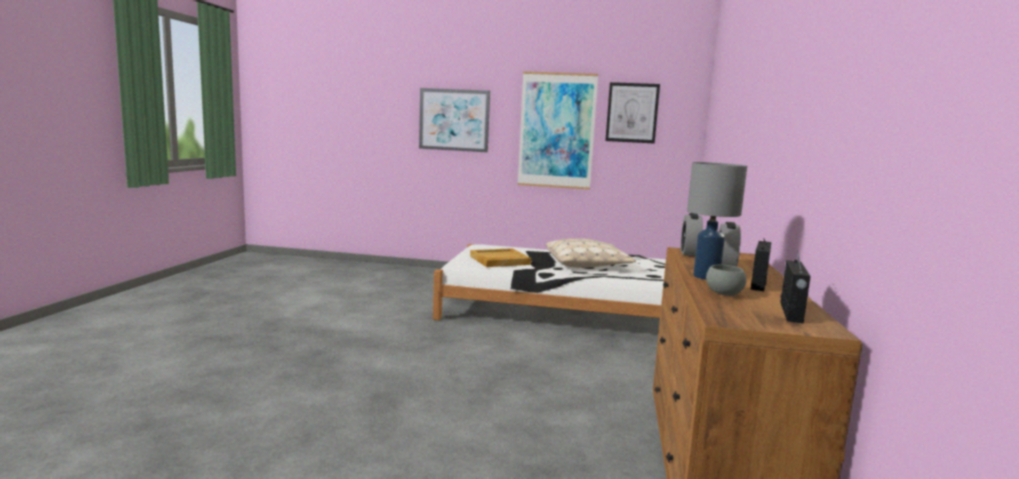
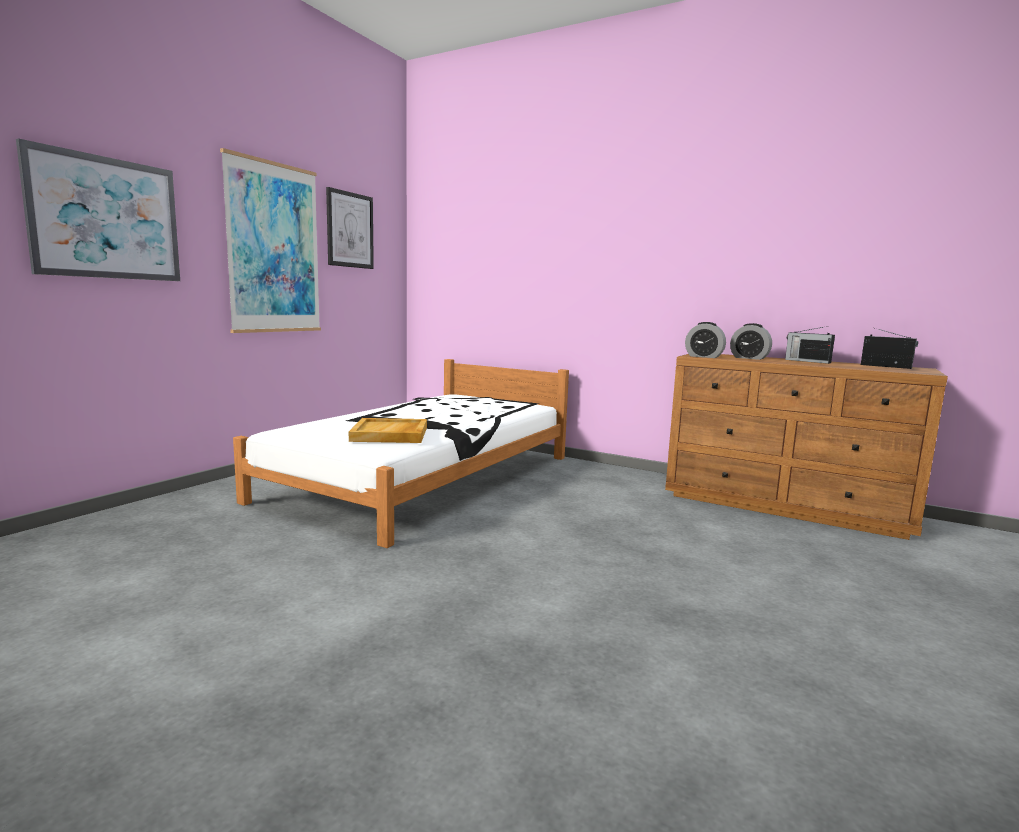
camera: 70 degrees left, 0 degrees up
beige pillow [546,239,636,268] -> none
grey table lamp [687,162,747,280] -> none
grey bowl [706,265,746,296] -> none

